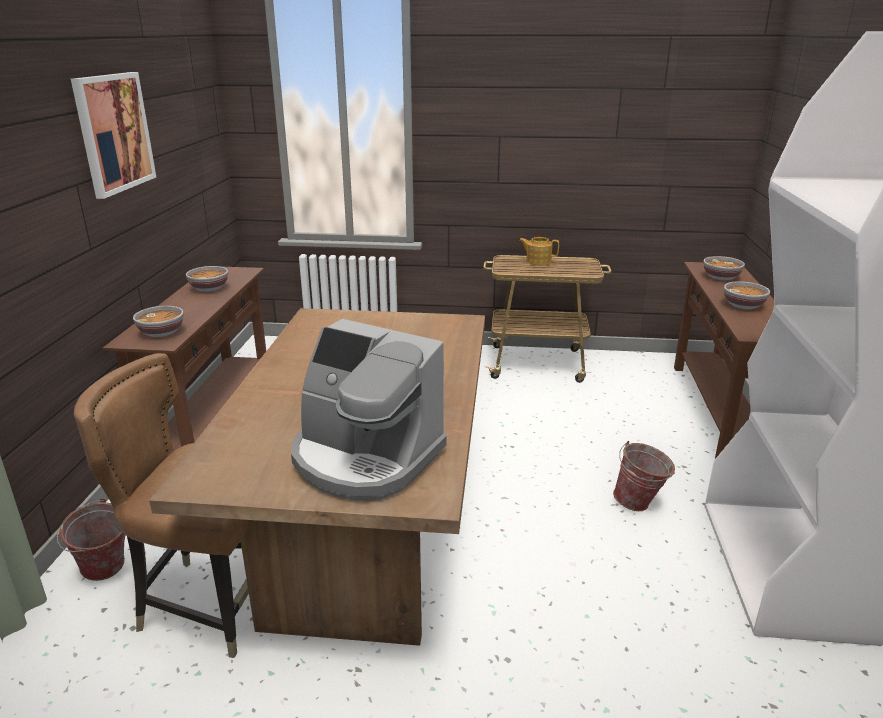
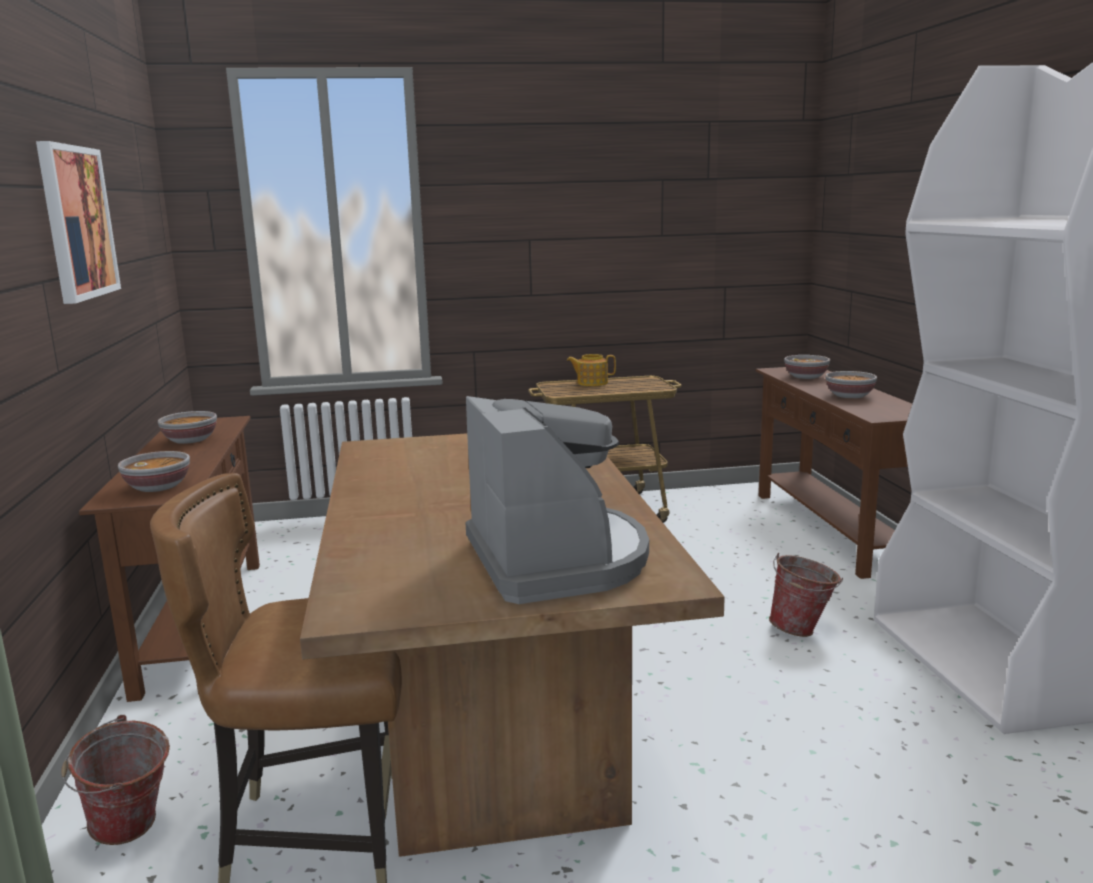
camera: 15 degrees left, 10 degrees down
coffee machine [291,319,446,501] -> coffee machine turned 120 degrees counterclockwise [465,396,649,604]

